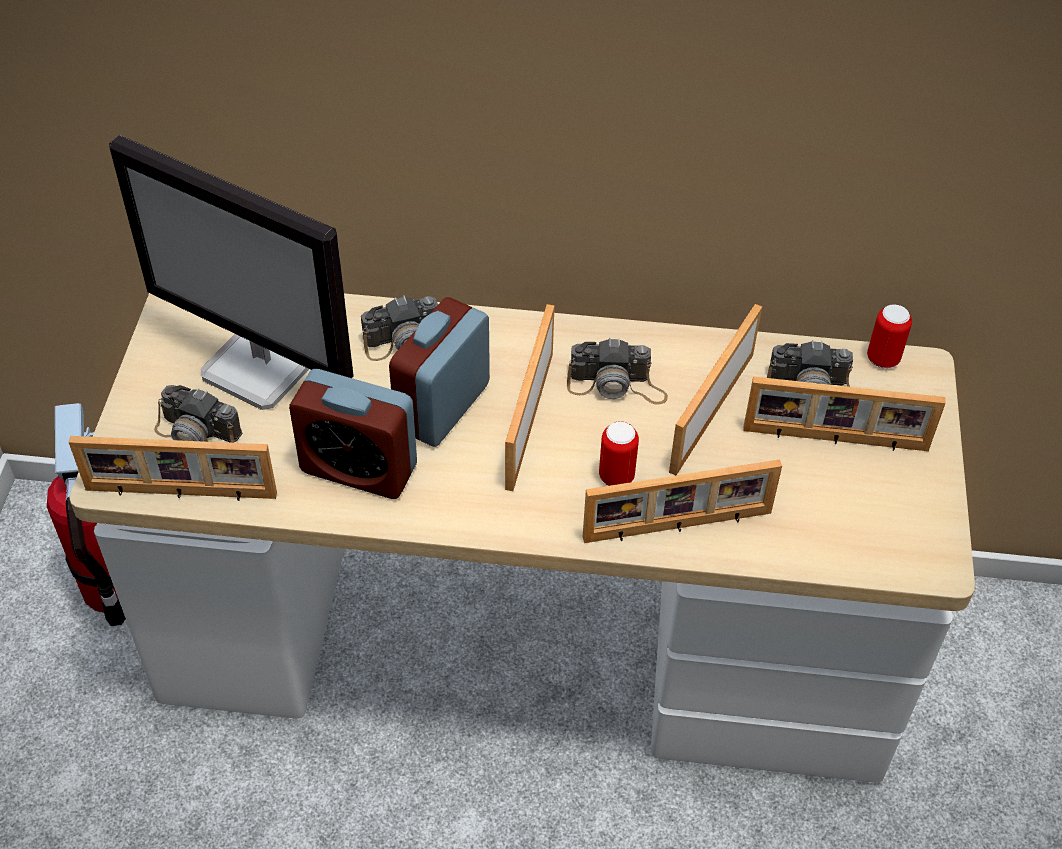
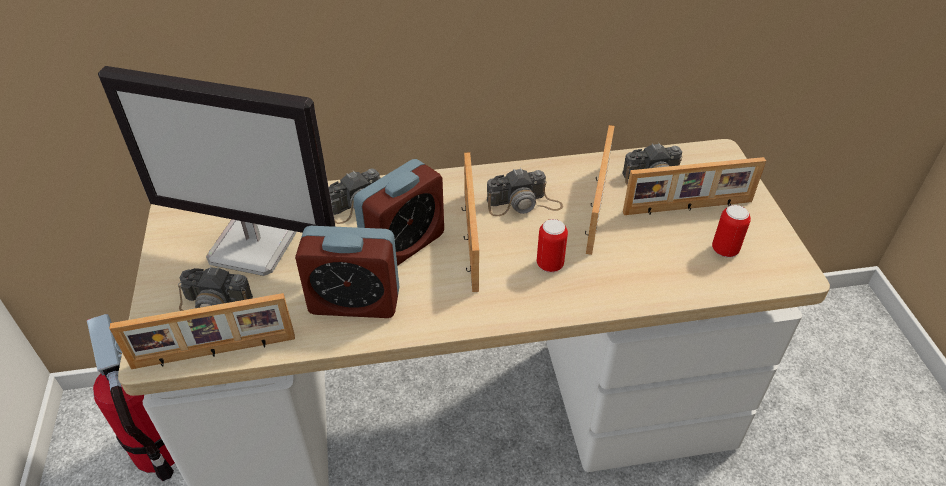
camera: 15 degrees left, 5 degrees down
alarm clock [389,297,490,447] -> alarm clock turned 150 degrees counterclockwise [353,159,444,266]
picture frame [583,459,782,543] -> none
can [867,304,912,369] -> can moved to [712,205,751,258]

